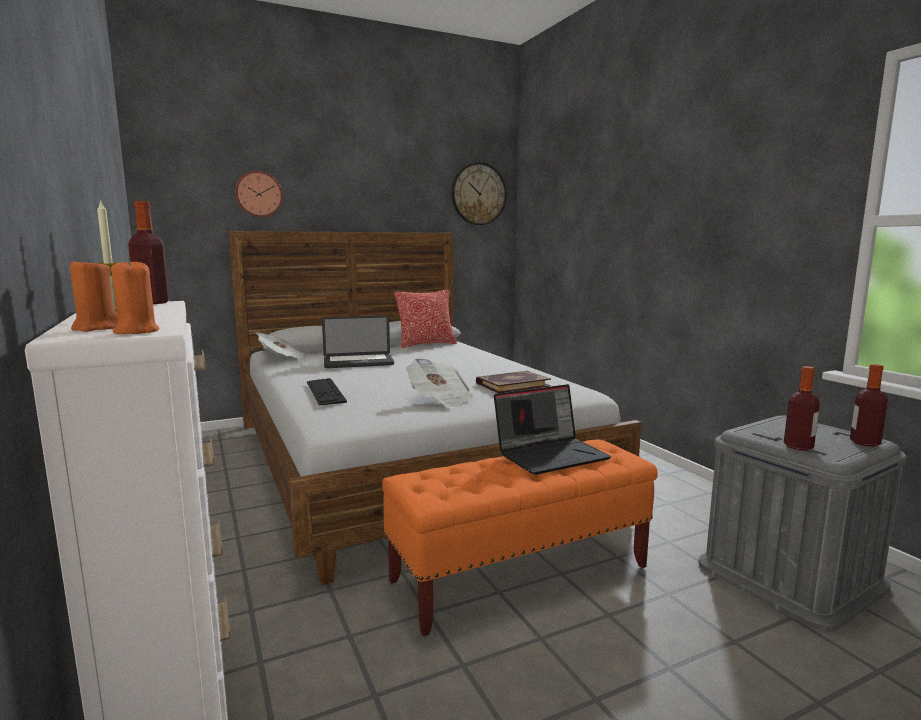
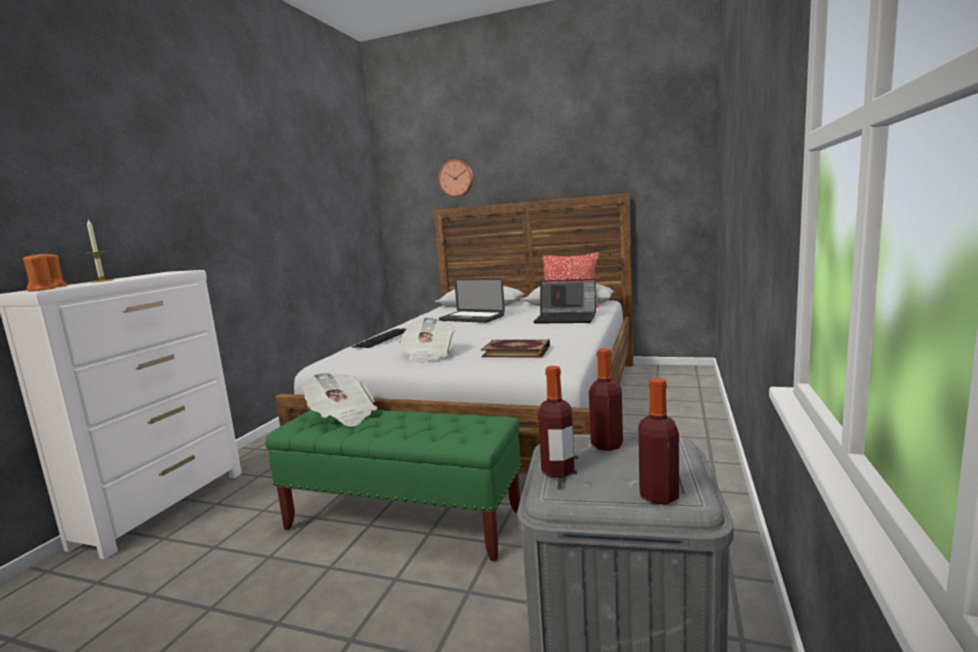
camera: 45 degrees right, 0 degrees up
bottle [128,201,170,304] -> bottle moved to [589,348,623,451]
newspaper [255,332,307,361] -> newspaper moved to [302,372,377,426]
orange bench [382,439,658,637] -> green bench [265,410,521,562]
wall clock [451,162,507,225] -> none
laptop [494,384,611,475] -> laptop moved to [533,279,596,324]

